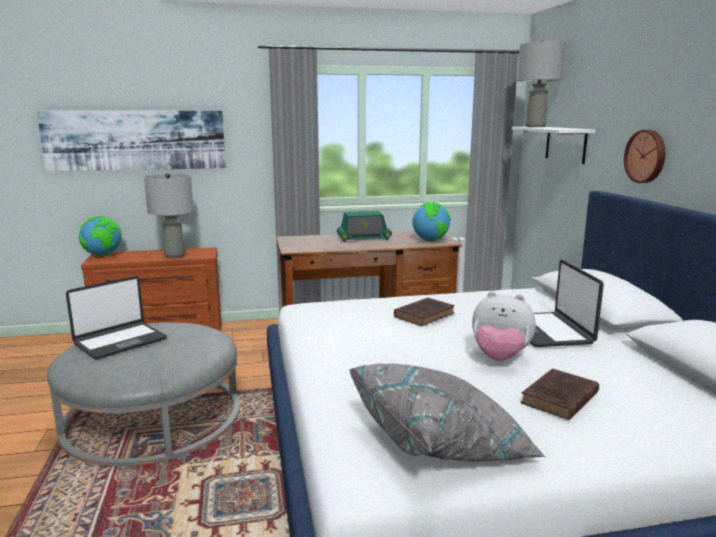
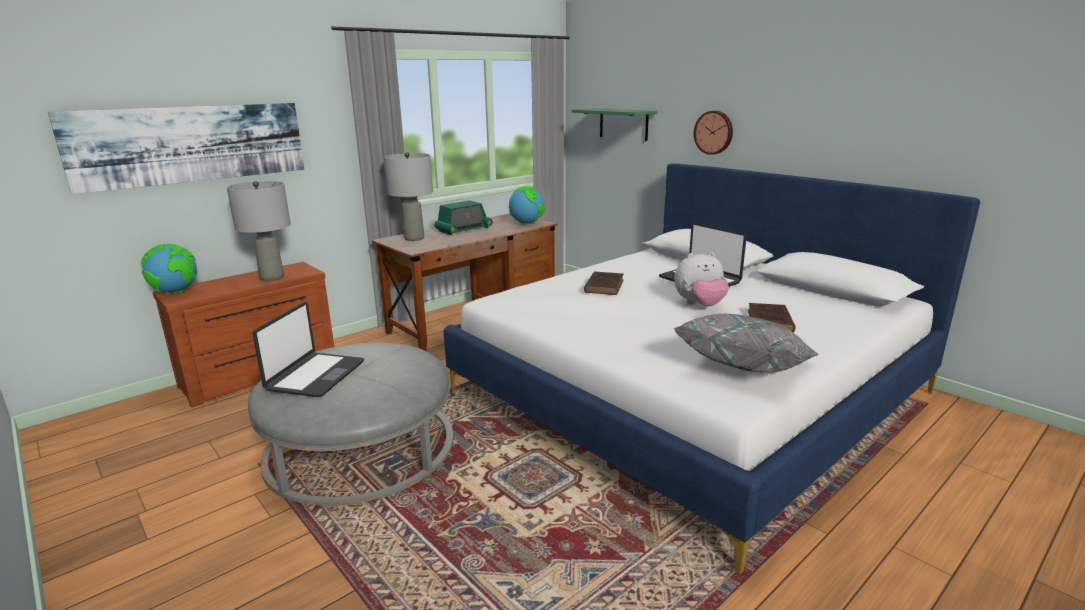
camera: 30 degrees left, 5 degrees up
white shelf [511,127,596,164] -> green shelf [572,108,658,141]
grey table lamp [517,40,566,127] -> grey table lamp moved to [383,152,433,241]

